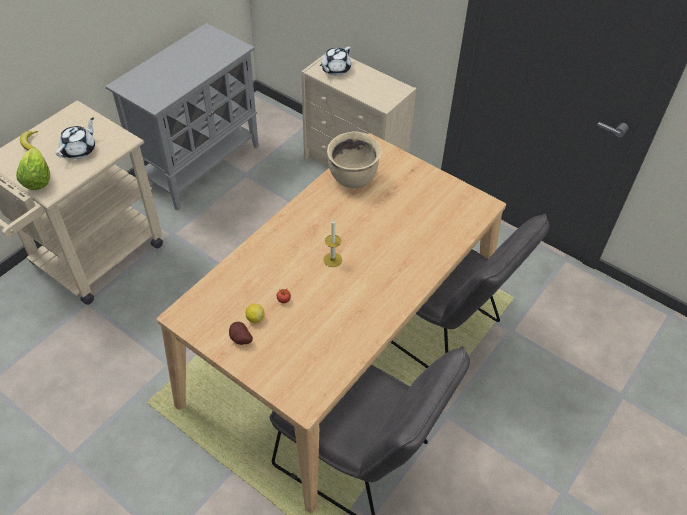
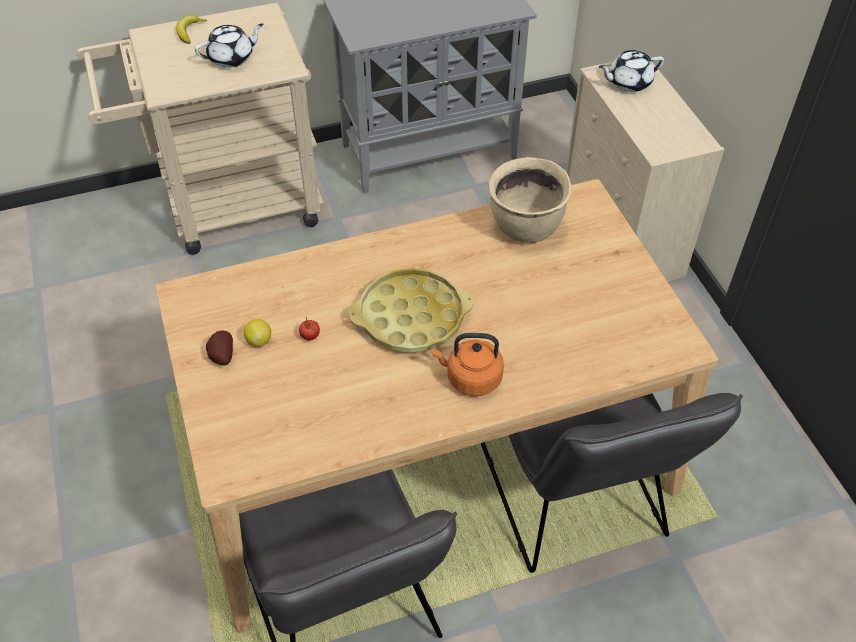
camera: 35 degrees right, 0 degrees up
lettuce [16,147,50,190] -> none
candle [323,219,342,267] -> yellow tray [349,268,473,353]
none -> orange kettle [432,333,504,396]

